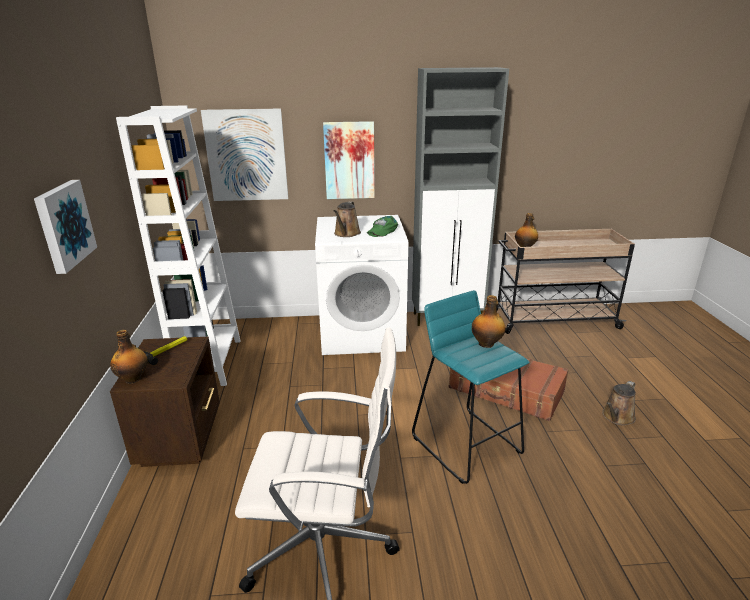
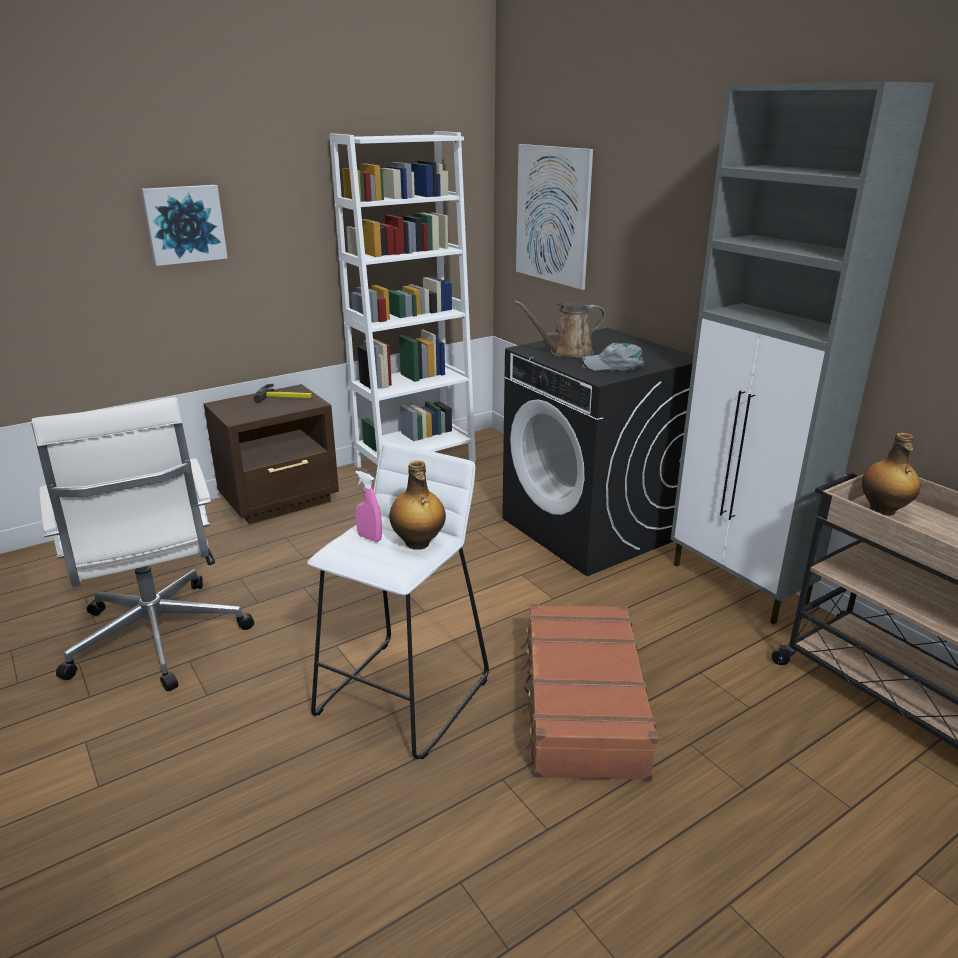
camera: 60 degrees right, 0 degrees up
bottle [110,330,148,384] -> none
white washing machine [315,215,408,355] -> black washing machine [502,328,693,576]
picture [323,121,375,199] -> none
green cap [367,216,398,237] -> grey cap [582,343,644,372]
turquoise stool [412,290,530,484] -> white stool [307,442,489,760]
brown watering can [602,381,636,425] -> none
none -> pink spray bottle [355,471,382,542]

